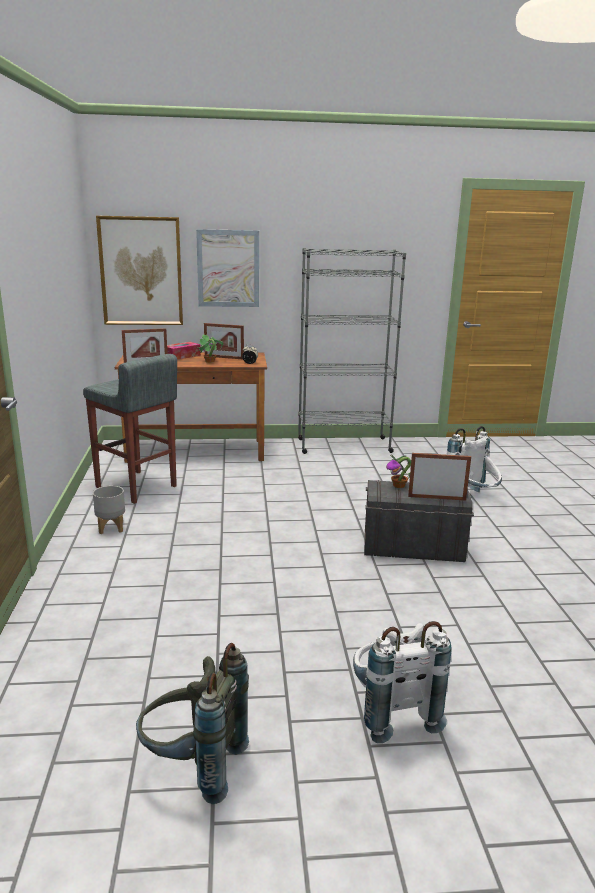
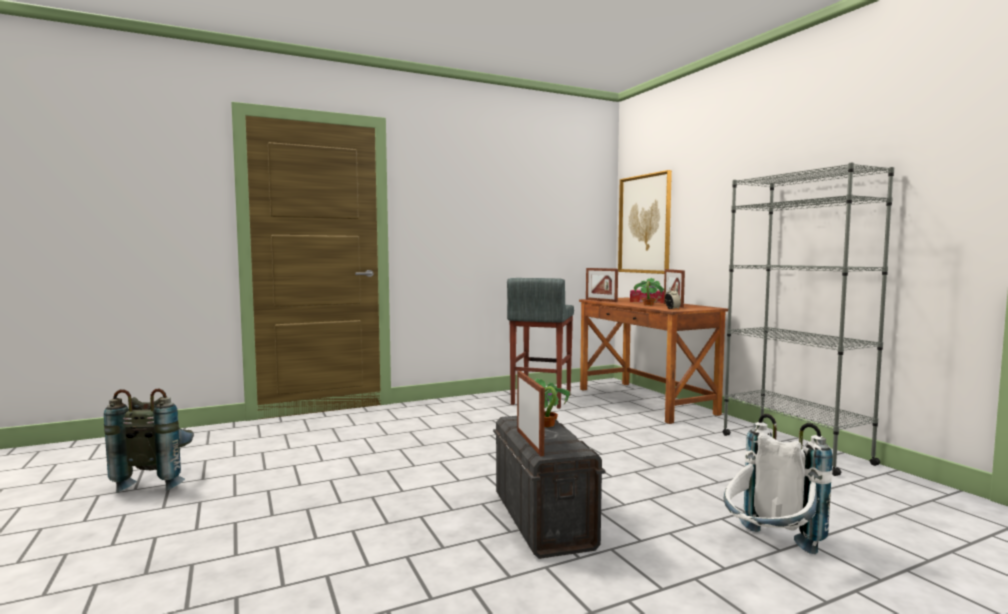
camera: 70 degrees right, 15 degrees down
grey planter [93,486,125,534] -> none
picture [196,229,259,307] -> none
white backpack [353,621,452,743] -> none

